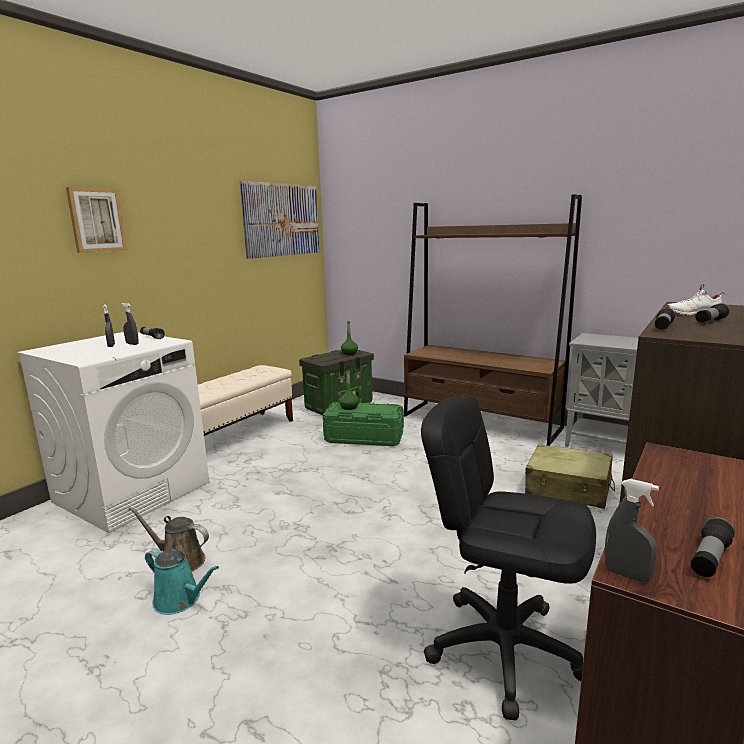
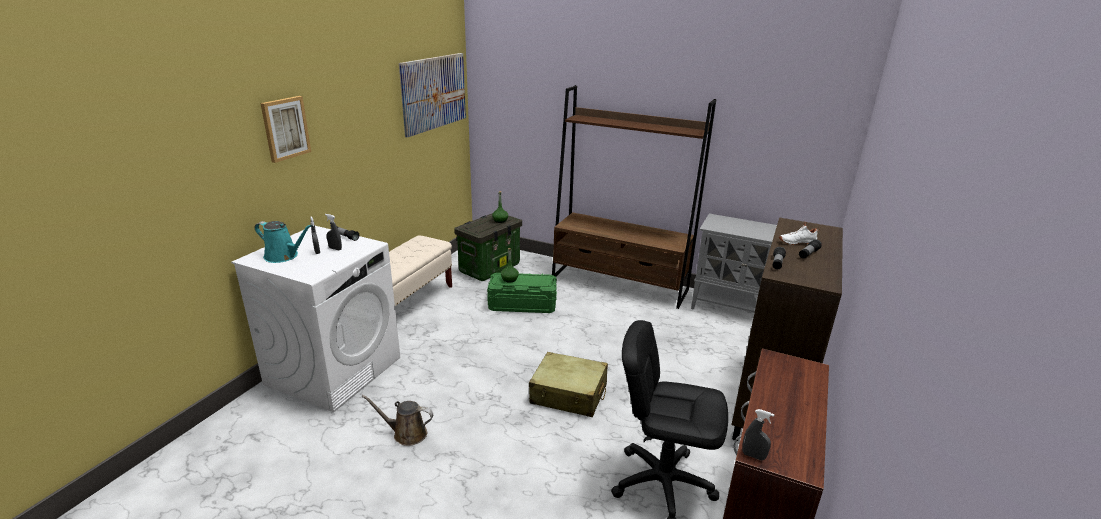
camera: 10 degrees left, 10 degrees up
turquoise watering can [145,548,219,615] -> turquoise watering can moved to [255,221,312,263]
beige suitcase [525,444,615,509] -> beige suitcase moved to [529,352,608,417]
flashlight [691,517,735,577] -> none

